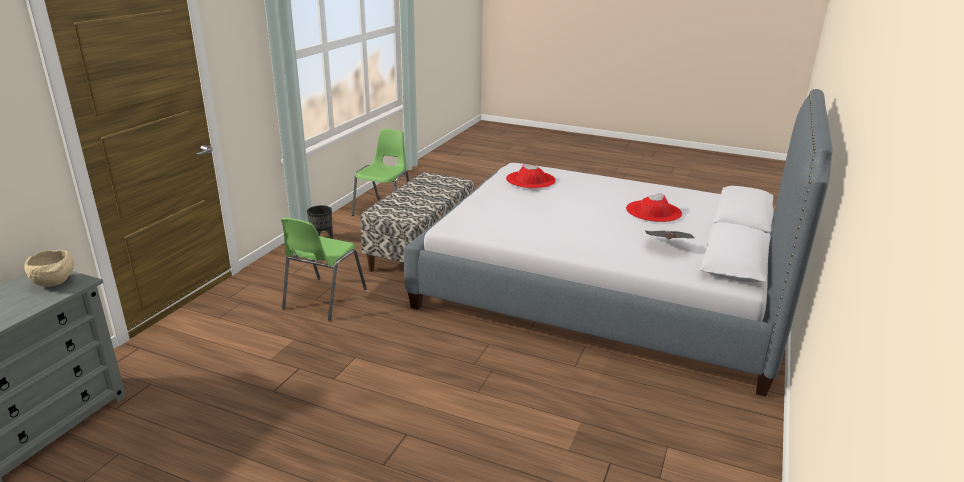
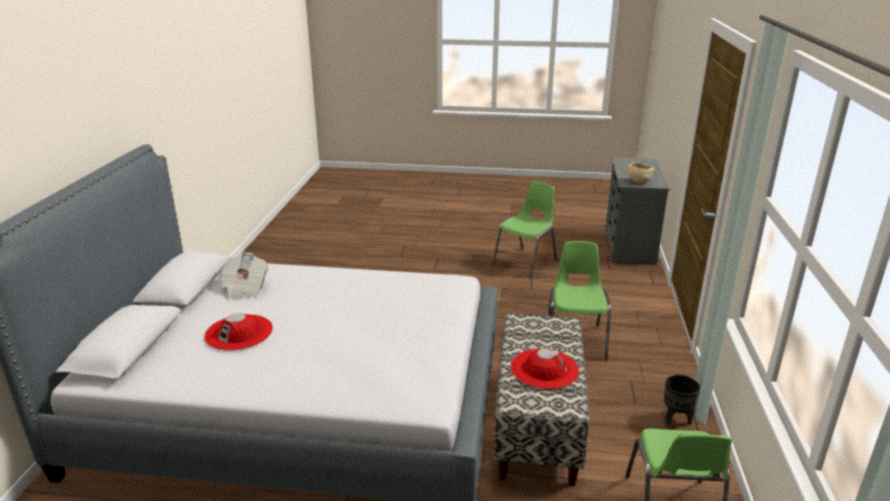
camera: 165 degrees right, 0 degrees up
red hat [506,164,556,189] -> red hat moved to [511,349,579,389]
none -> green chair [492,181,557,279]

